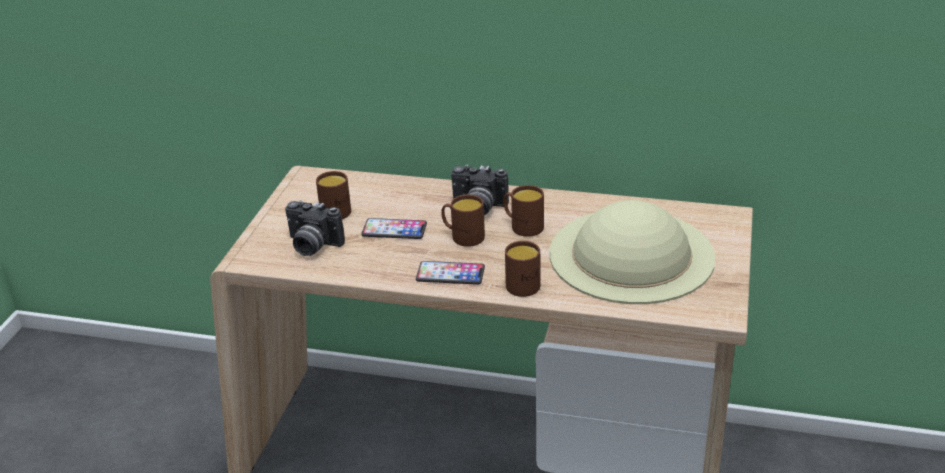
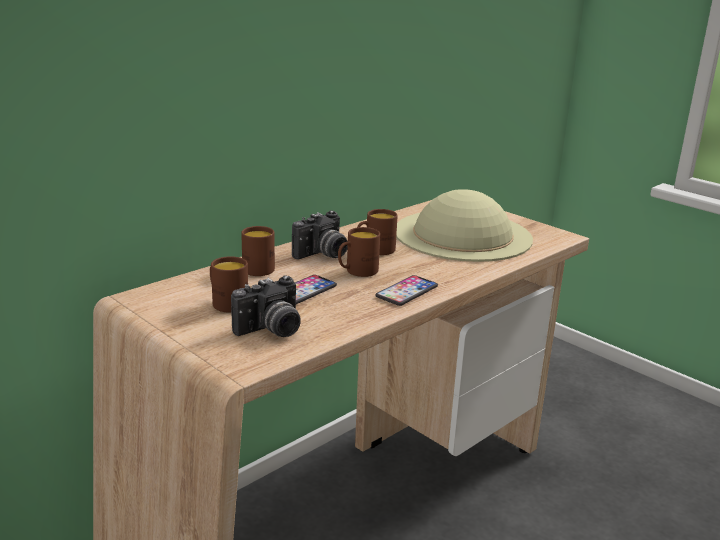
camera: 60 degrees left, 10 degrees down
brown mug [505,241,540,297] -> brown mug moved to [241,226,275,276]

